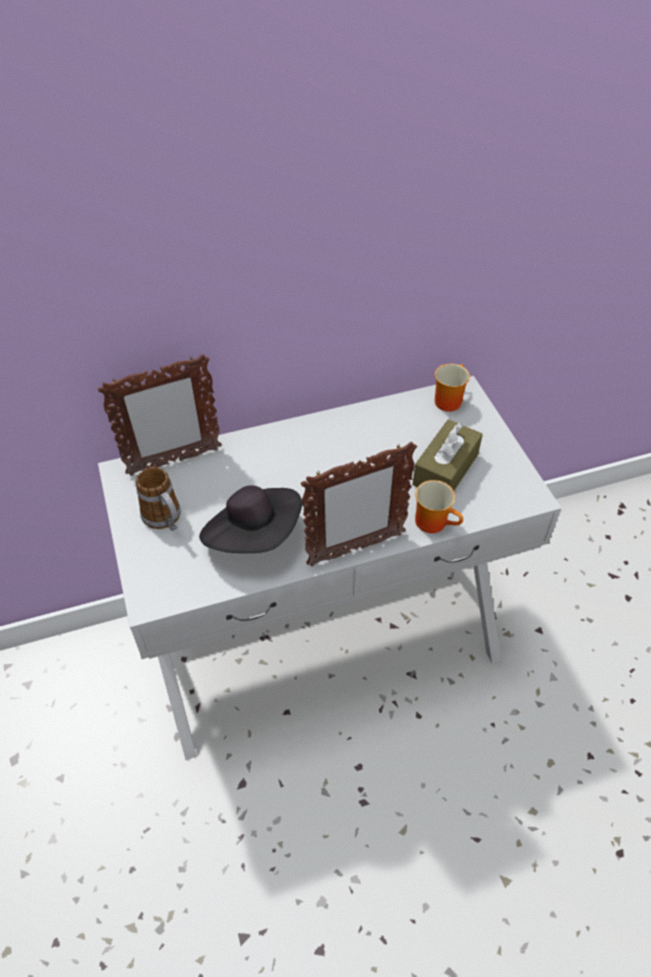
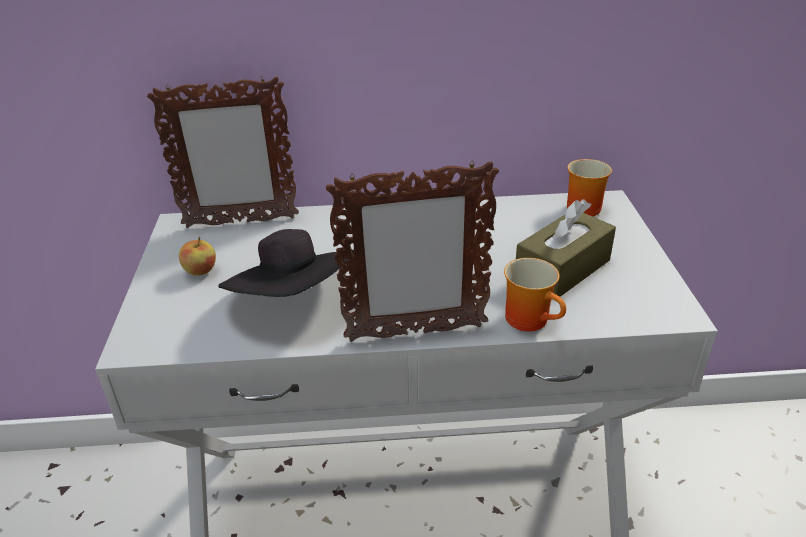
camera: 15 degrees right, 15 degrees down
mug [136,467,181,531] -> apple [179,237,216,276]

